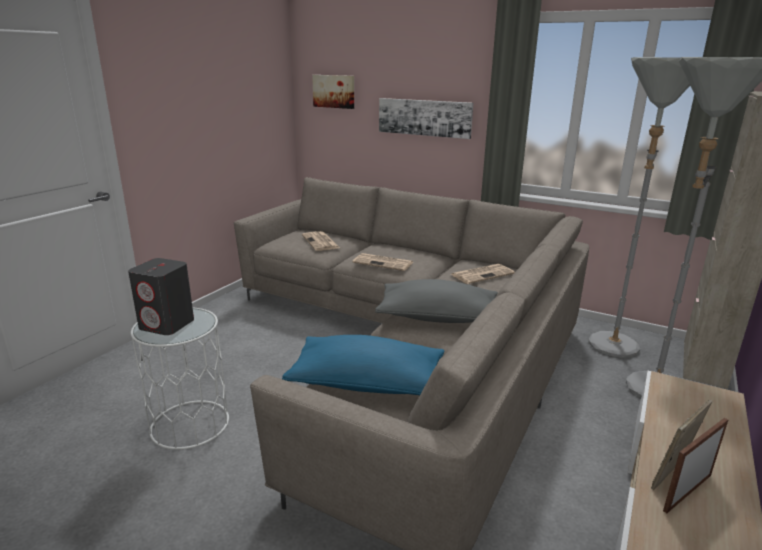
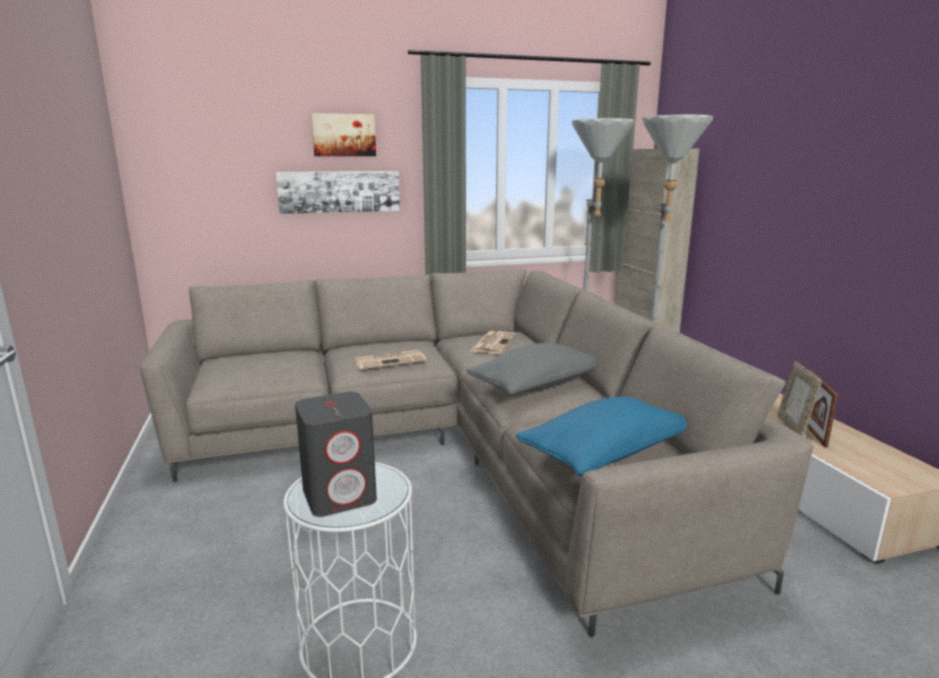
camera: 45 degrees left, 5 degrees down
newspaper [302,231,340,251] -> none
picture [312,75,354,109] -> picture moved to [311,113,376,156]

